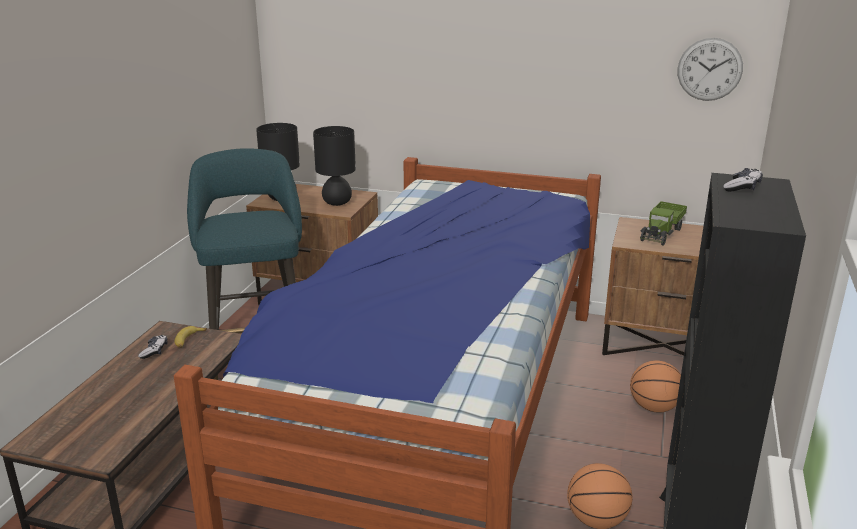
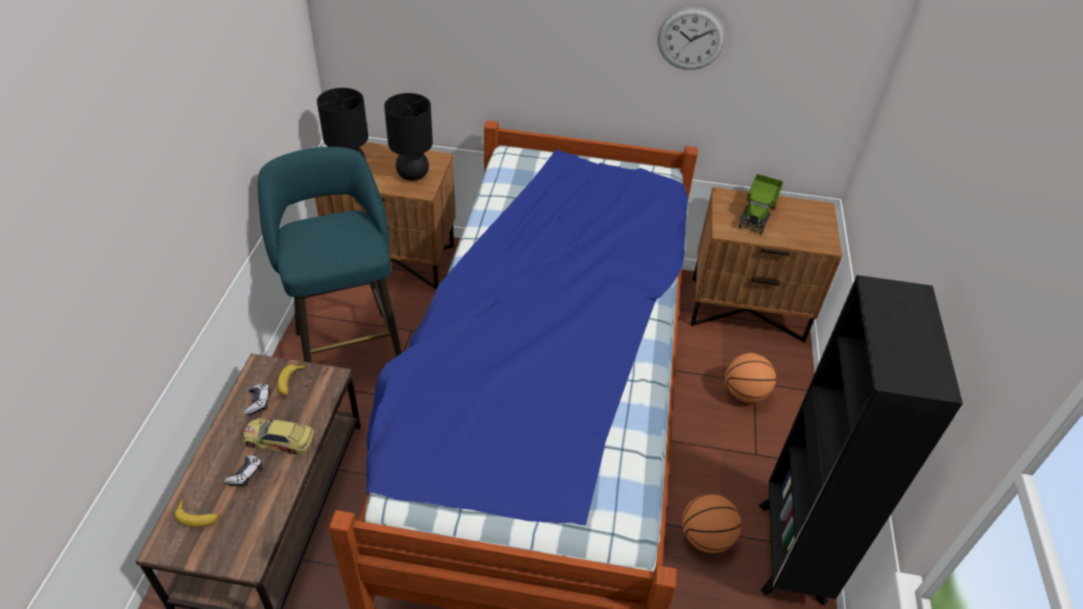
camera: 10 degrees left, 20 degrees up
wall clock [678,38,743,101] -> wall clock moved to [658,7,725,70]
game controller [723,168,763,192] -> game controller moved to [224,455,262,486]
none -> banana [174,499,221,527]
none -> toy car [242,417,315,455]

